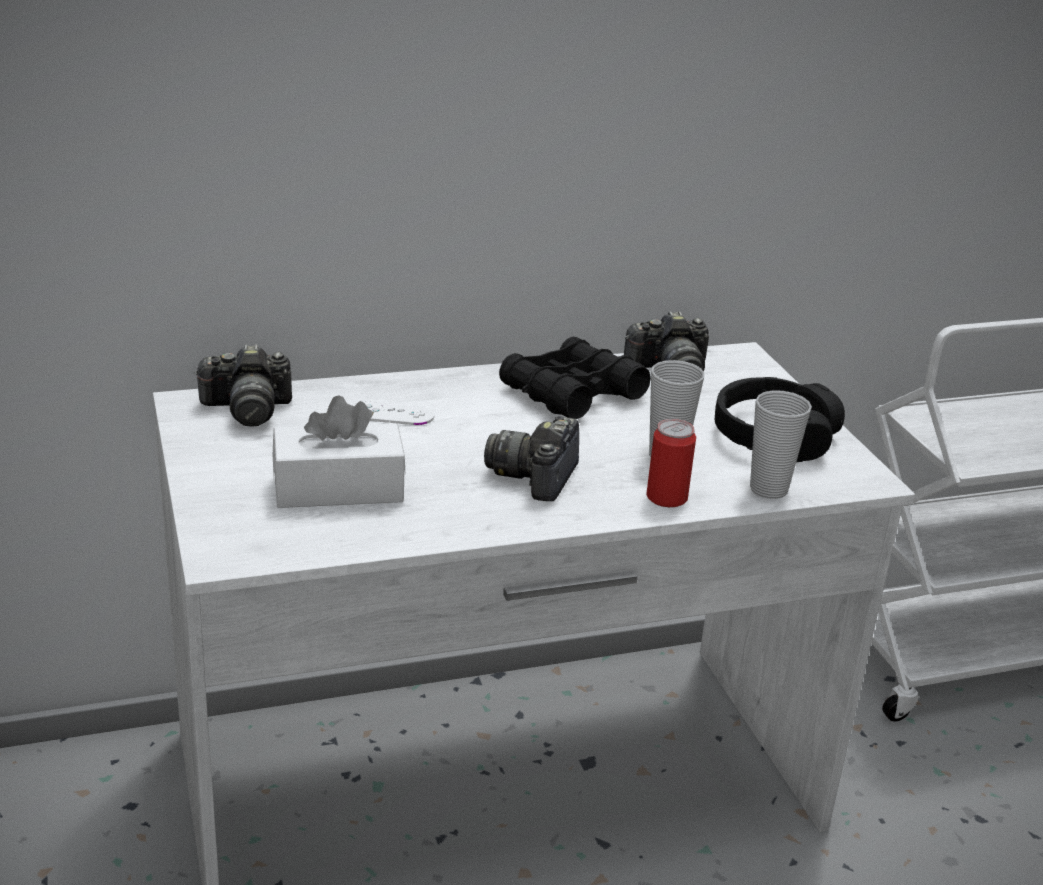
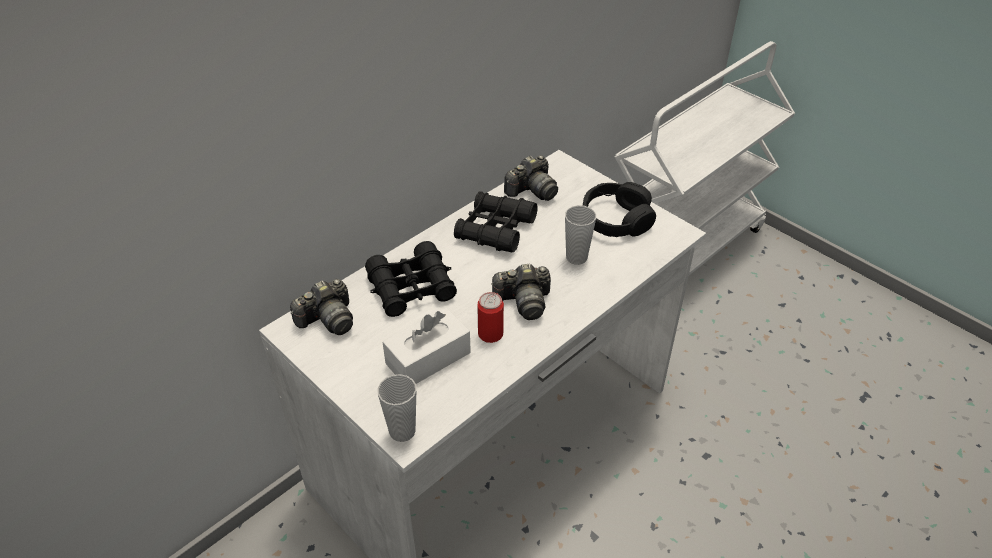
camera: 25 degrees left, 15 degrees up
white game controller [352,401,434,425] -> black binoculars [365,241,457,317]
camera [484,416,579,501] -> camera turned 90 degrees counterclockwise [491,264,551,320]
can [646,419,696,507] -> can moved to [477,292,504,343]
cup [750,390,812,499] -> cup moved to [378,374,416,442]

